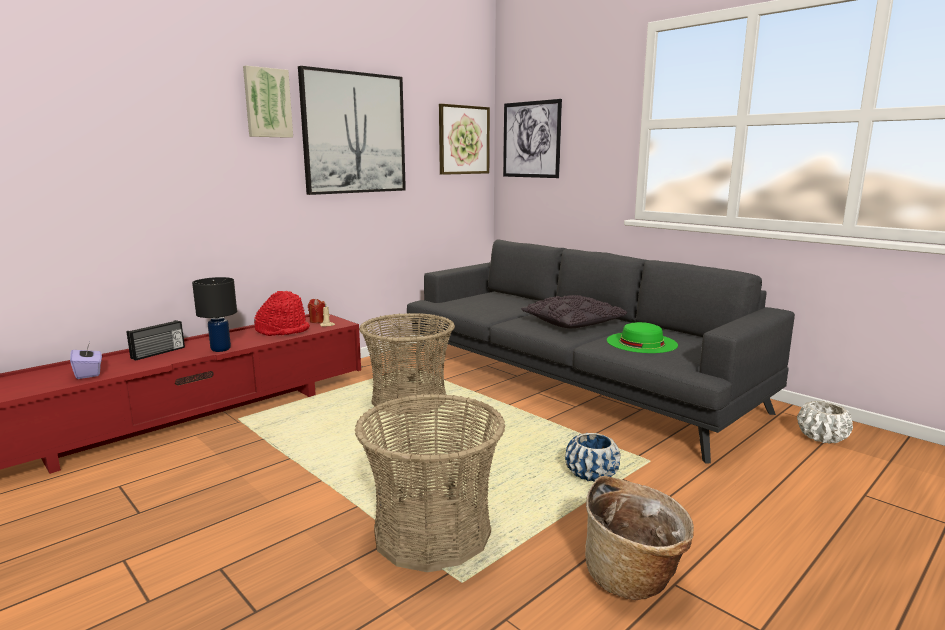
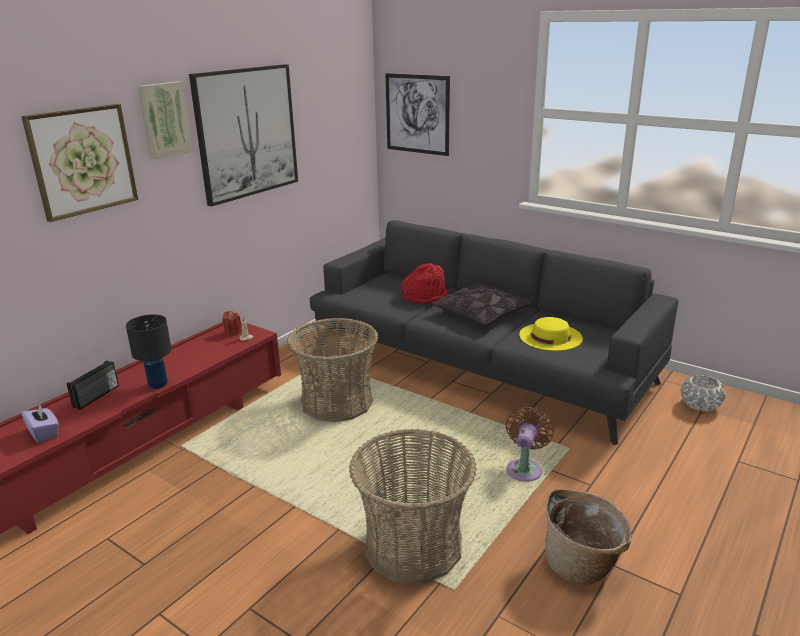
camera: 10 degrees left, 10 degrees up
red hat [254,291,310,336] -> red hat moved to [401,263,448,303]
picture [439,104,490,175] -> picture moved to [21,104,138,222]
blue planter [565,433,621,482] -> brown fan [506,407,554,482]
green hat [607,322,678,353] -> yellow hat [519,317,583,351]

